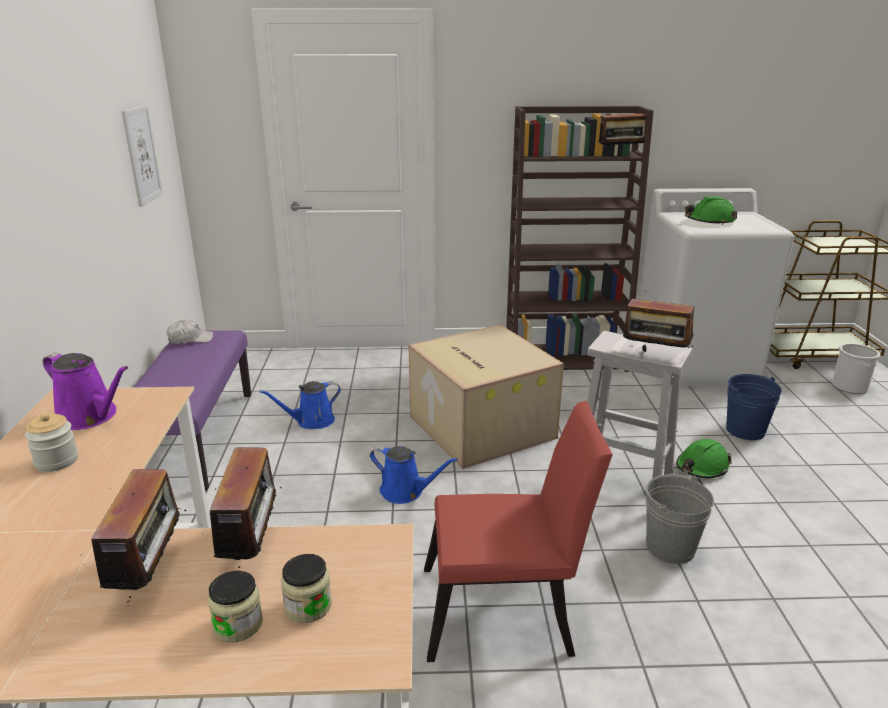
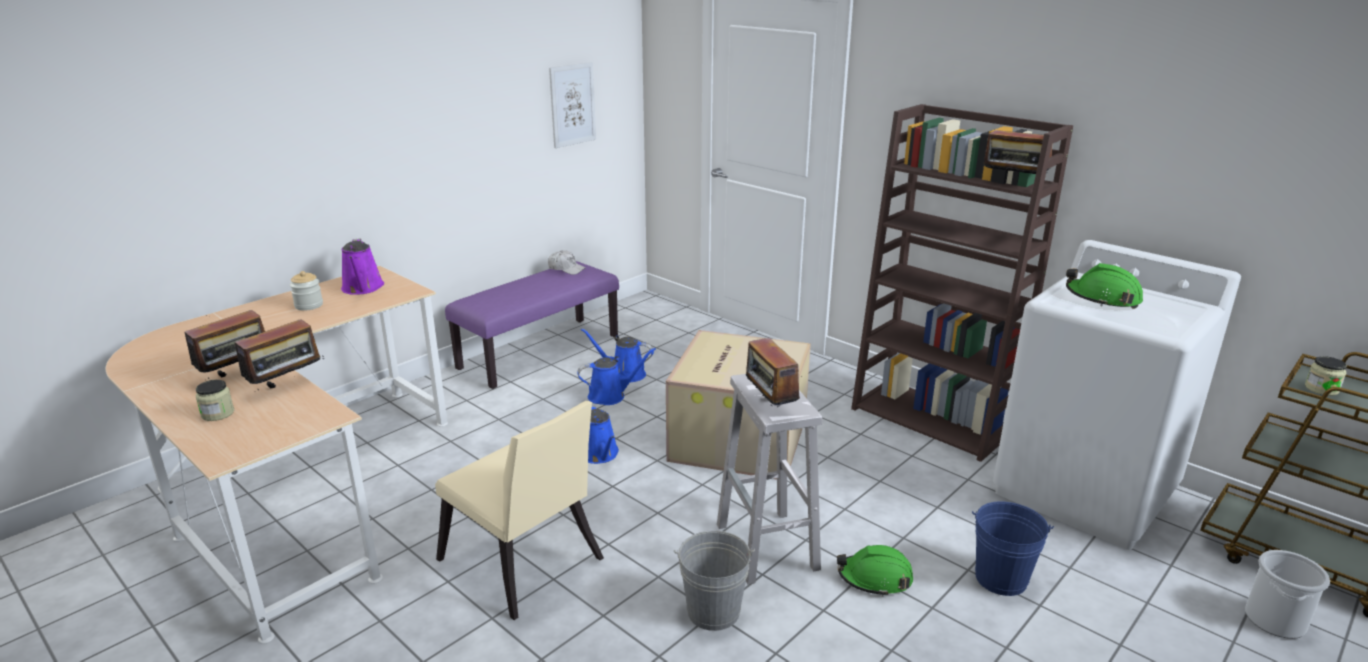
camera: 45 degrees right, 0 degrees up
jar [281,554,332,623] -> jar moved to [1305,356,1347,396]
red chair [424,401,613,662] -> beige chair [435,401,604,620]
none -> blue watering can [577,348,656,405]

